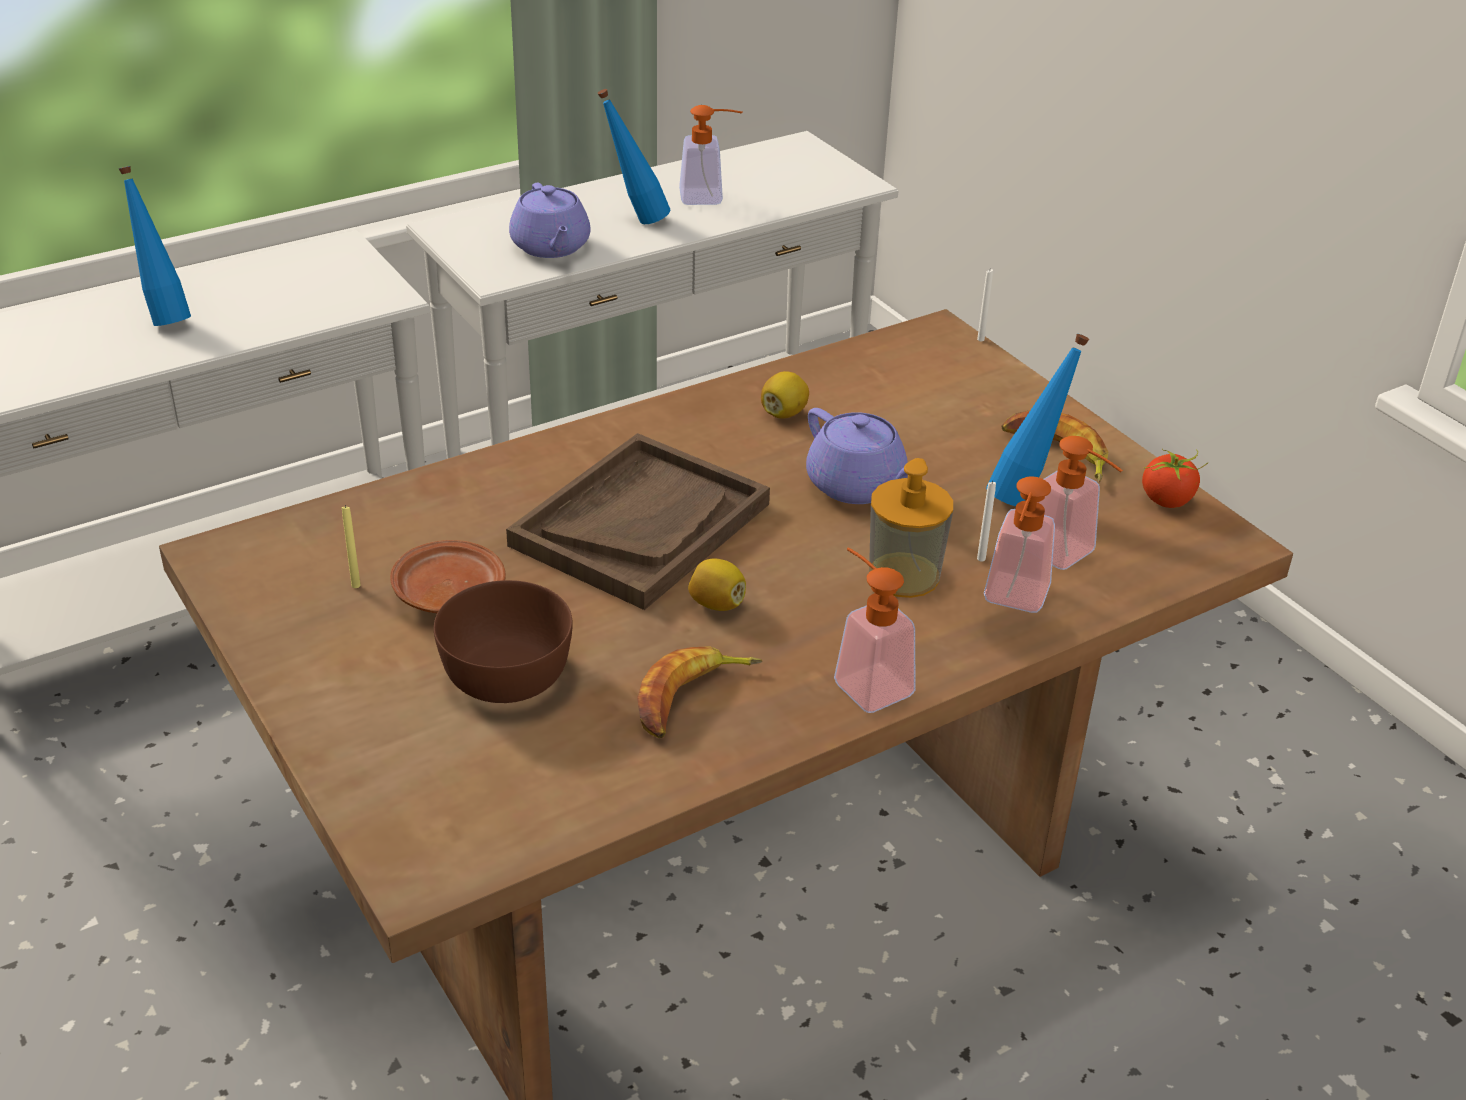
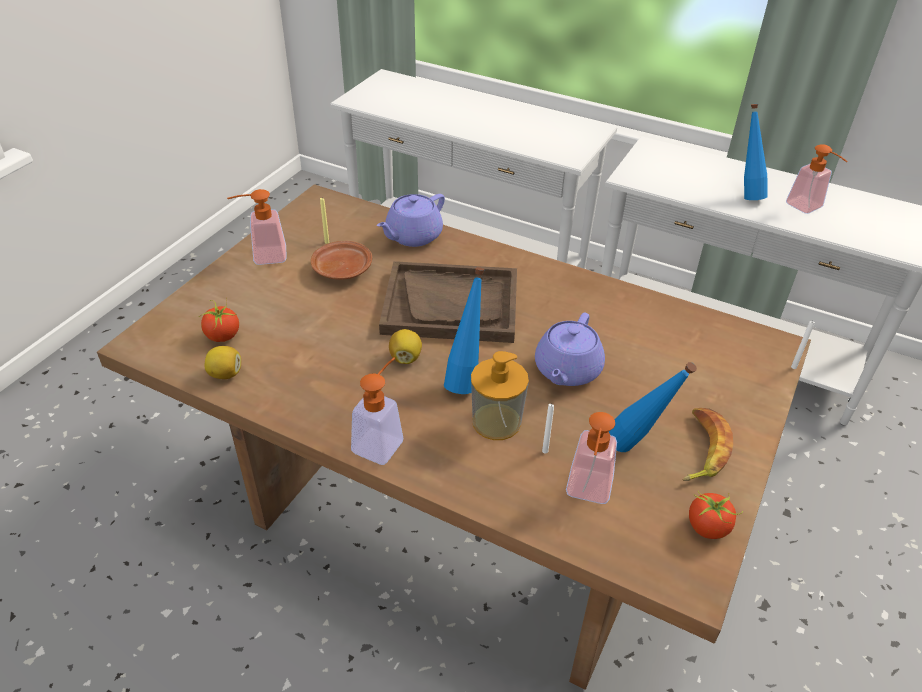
camera: 60 degrees right, 5 degrees up
blue bottle [119,166,191,326] -> blue bottle moved to [444,267,484,394]
brown bowl [434,580,573,703] -> none
purple teapot [509,183,590,258] -> purple teapot moved to [377,194,445,247]
banana [637,646,762,738] -> none
lemon [761,371,809,419] -> lemon moved to [205,346,241,379]
soap dispenser [984,476,1055,613] -> soap dispenser moved to [227,189,287,265]
none -> tomato [198,300,239,342]

